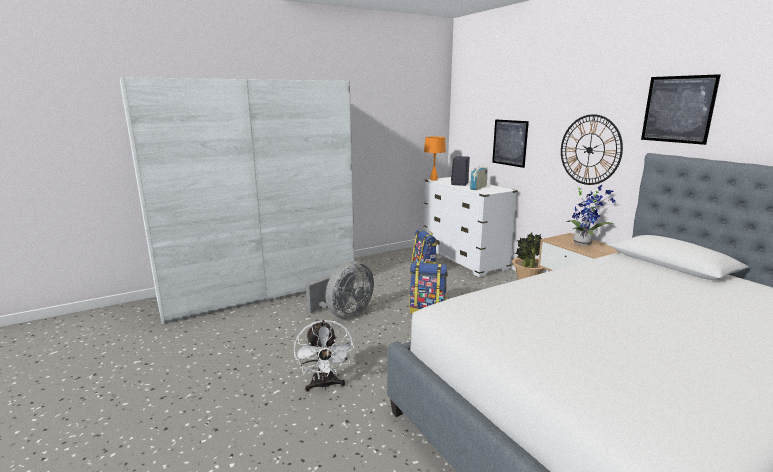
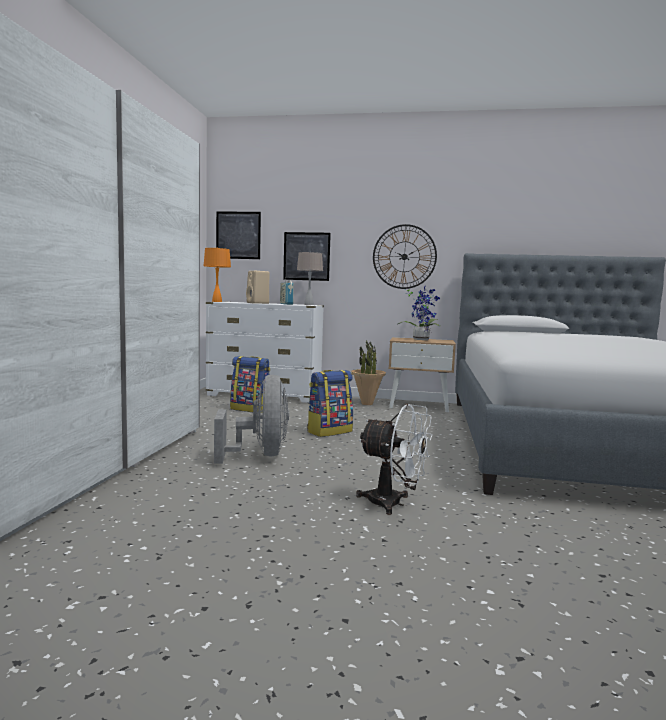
camera: 50 degrees left, 10 degrees down
black speaker [451,156,470,186] -> beige speaker [246,271,270,304]
picture [641,74,721,145] -> picture moved to [216,211,261,259]
none -> beige table lamp [297,252,323,305]

